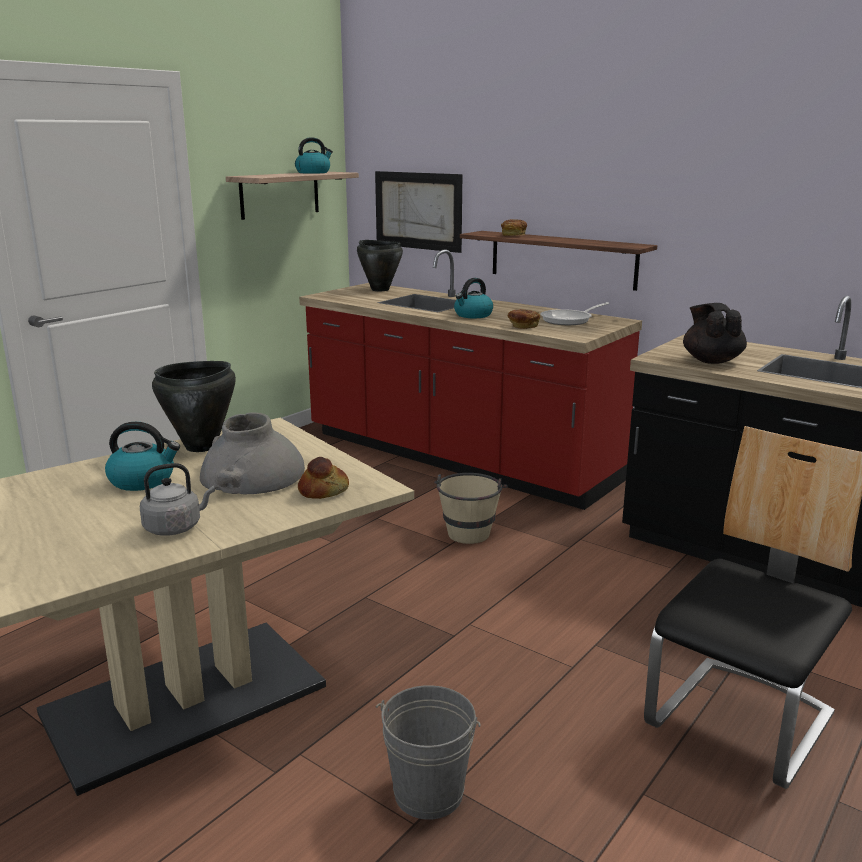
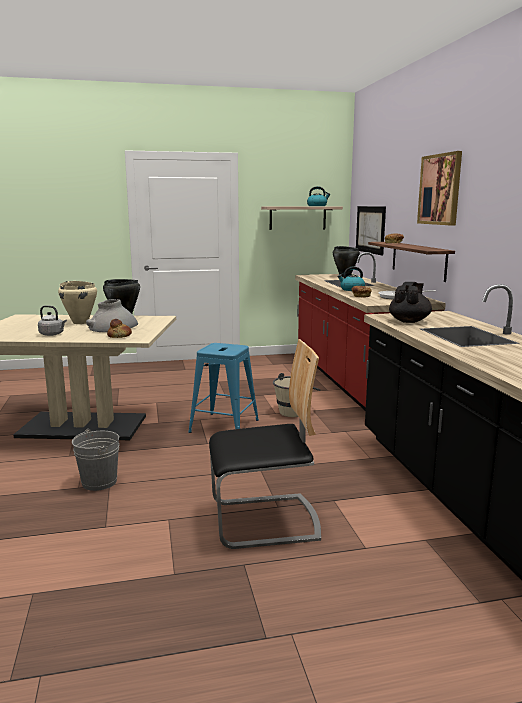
camera: 40 degrees right, 5 degrees down
kettle [105,422,180,491] -> beige cooking pot [58,281,97,324]
none -> blue stool [188,343,259,433]
none -> picture [417,151,462,226]

